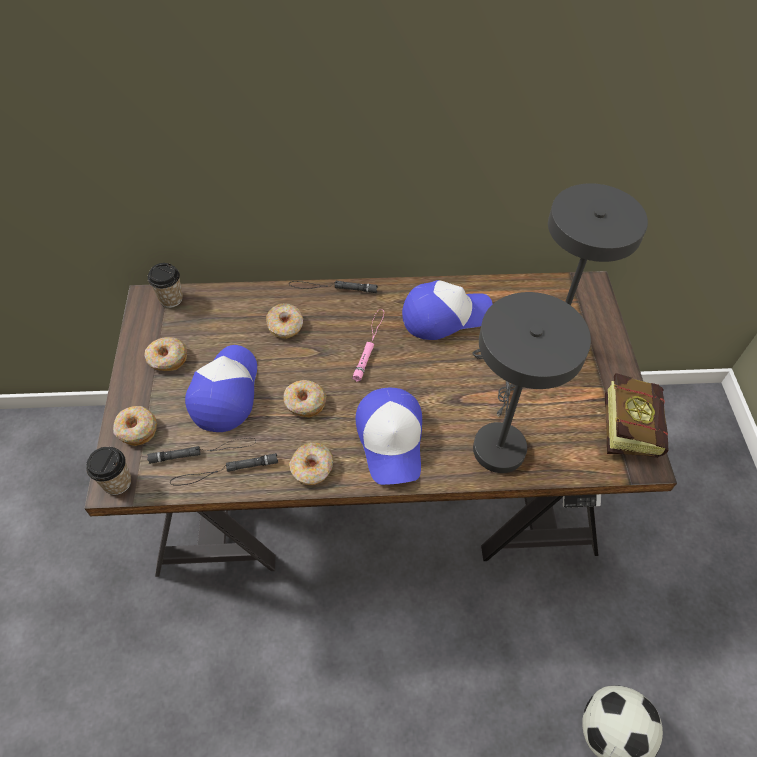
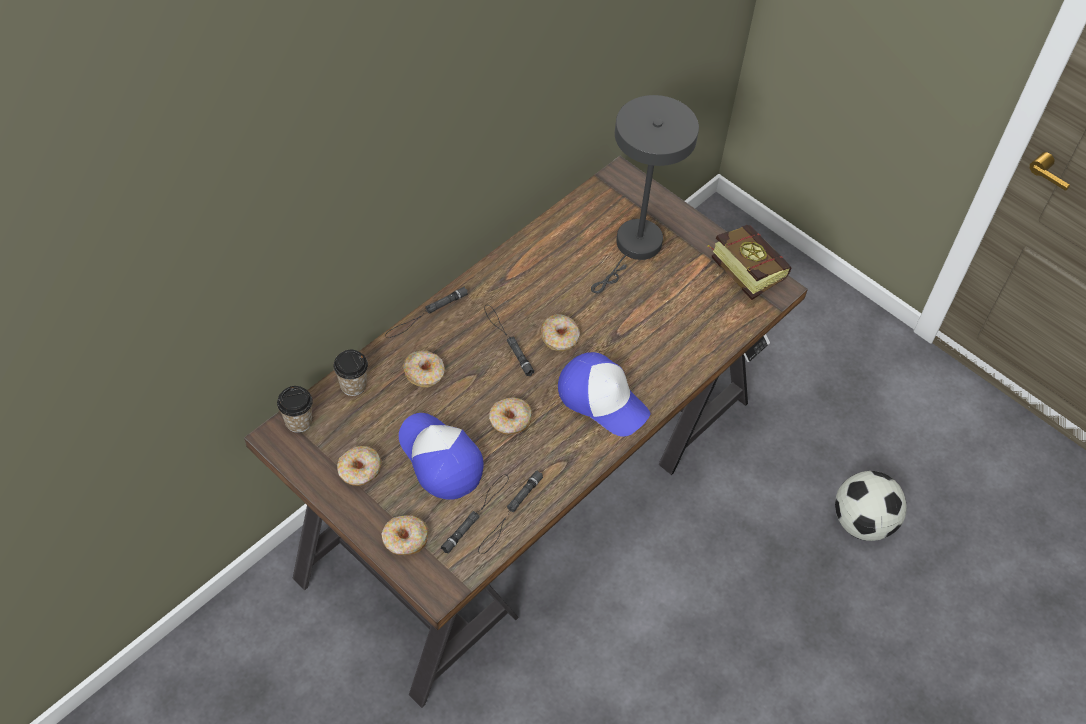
camera: 45 degrees left, 0 degrees up
cup [86,447,131,495] -> cup moved to [333,350,368,396]
donut [289,442,333,485] -> donut moved to [541,314,580,352]
pink flashlight [352,309,384,382] -> black flashlight [484,305,535,376]
cap [402,280,493,340] -> none
grey table lamp [473,292,591,473] -> none

